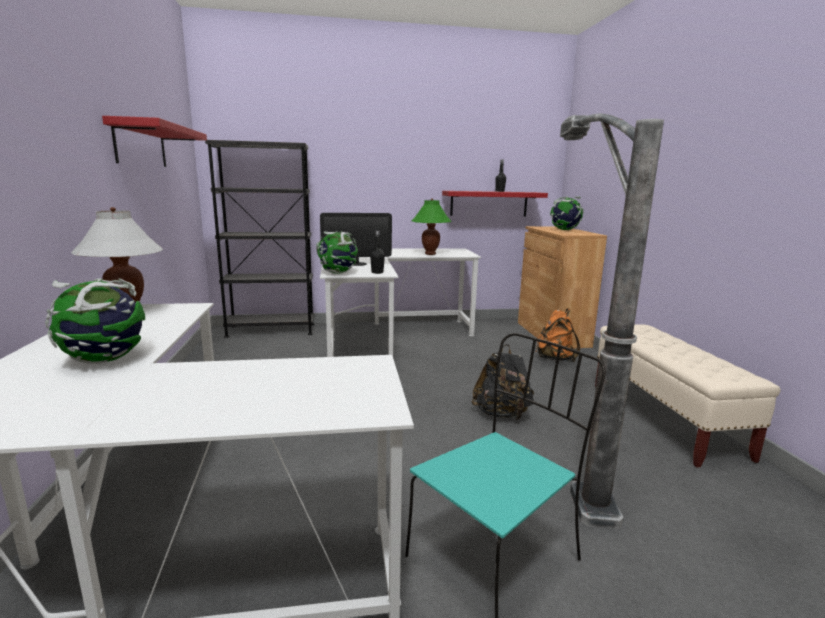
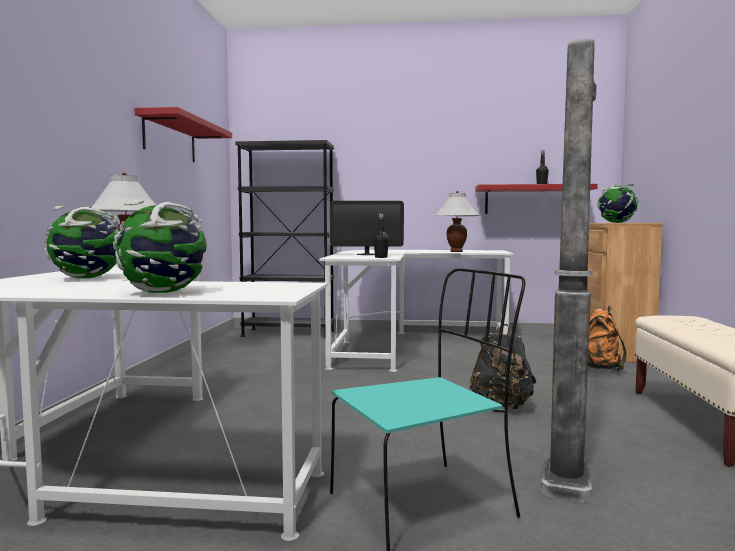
camera: 15 degrees right, 10 degrees down
globe [316,231,358,274] -> globe moved to [113,200,207,293]
green table lamp [411,198,451,255] -> white table lamp [435,191,480,252]

